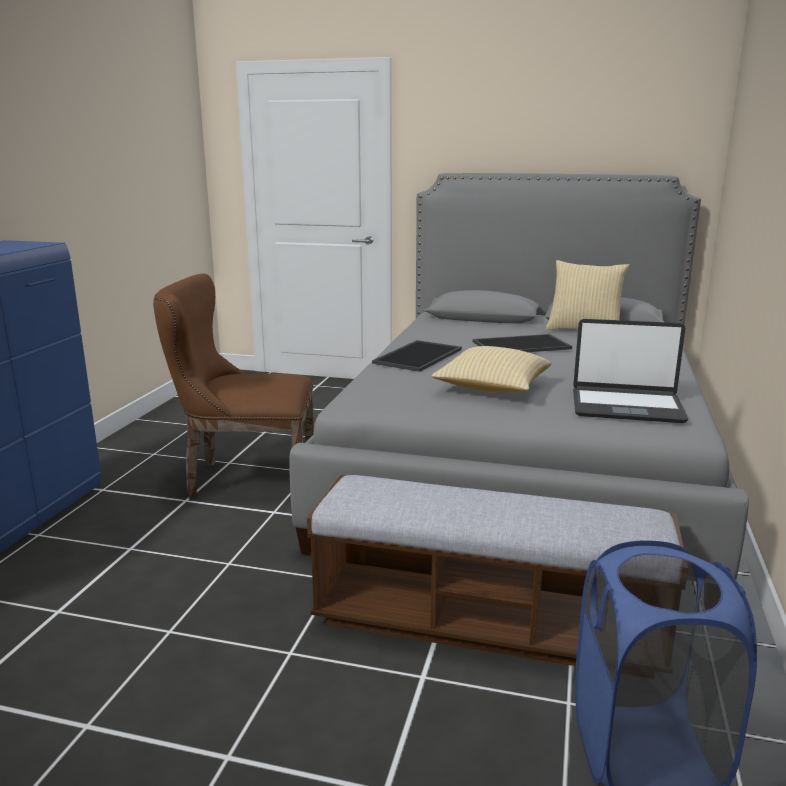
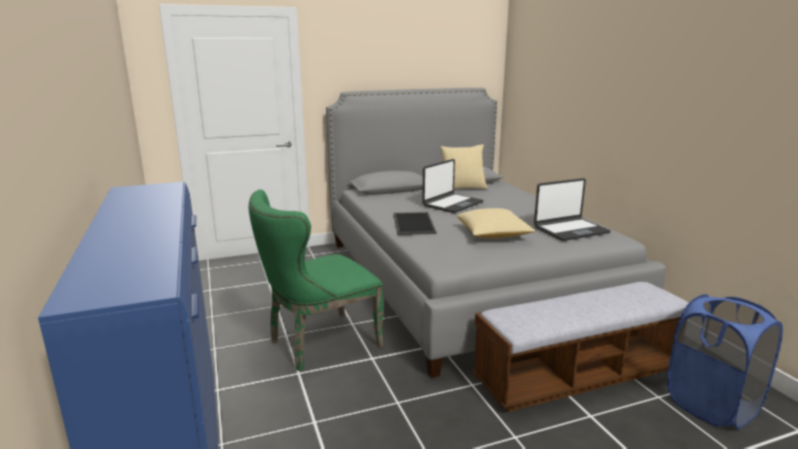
camera: 35 degrees left, 0 degrees up
brown chair [153,274,314,499] -> green chair [249,189,384,371]
tray [473,334,572,352] -> laptop [422,159,483,213]

